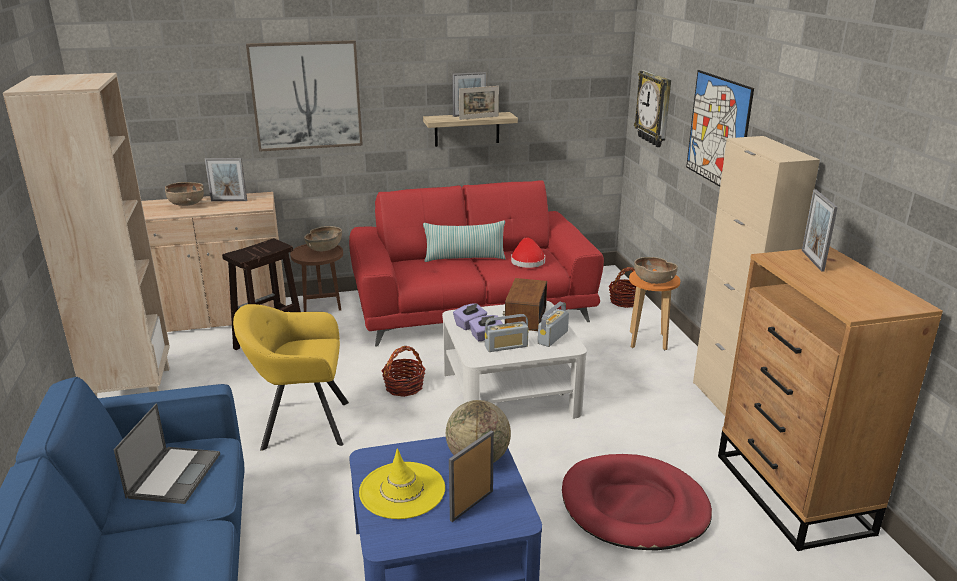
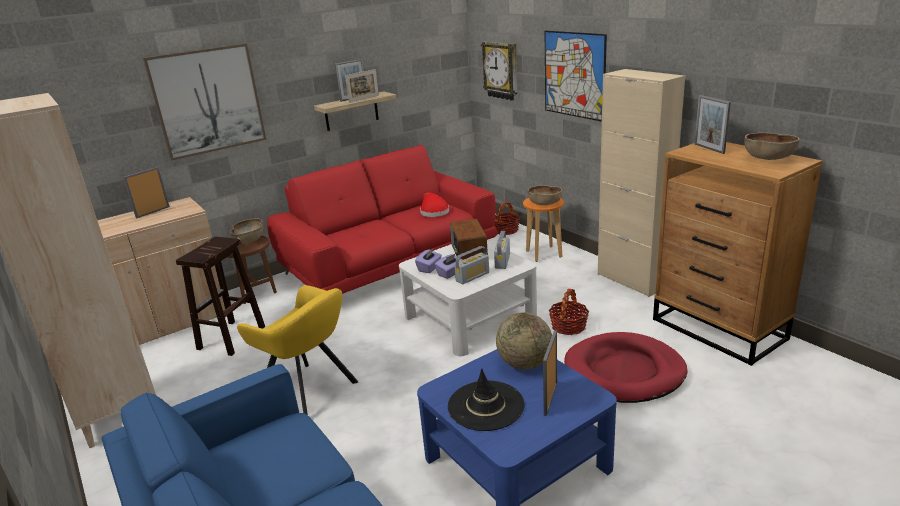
camera: 20 degrees left, 0 degrees up
laptop [113,403,220,504] -> none
brown bowl [165,182,204,206] -> brown bowl moved to [744,133,800,160]
picture frame [204,158,247,201] -> picture frame turned 150 degrees clockwise [123,167,170,218]
yellow armchair [233,304,349,451] -> yellow armchair turned 120 degrees counterclockwise [237,285,358,415]
yellow hat [359,448,445,519] -> black hat [448,368,525,431]
basket [381,346,426,397] -> basket moved to [549,289,589,335]
pillow [423,221,506,262] -> none

